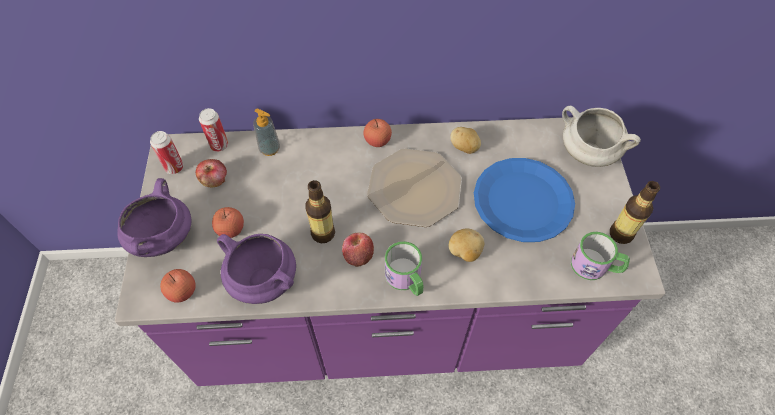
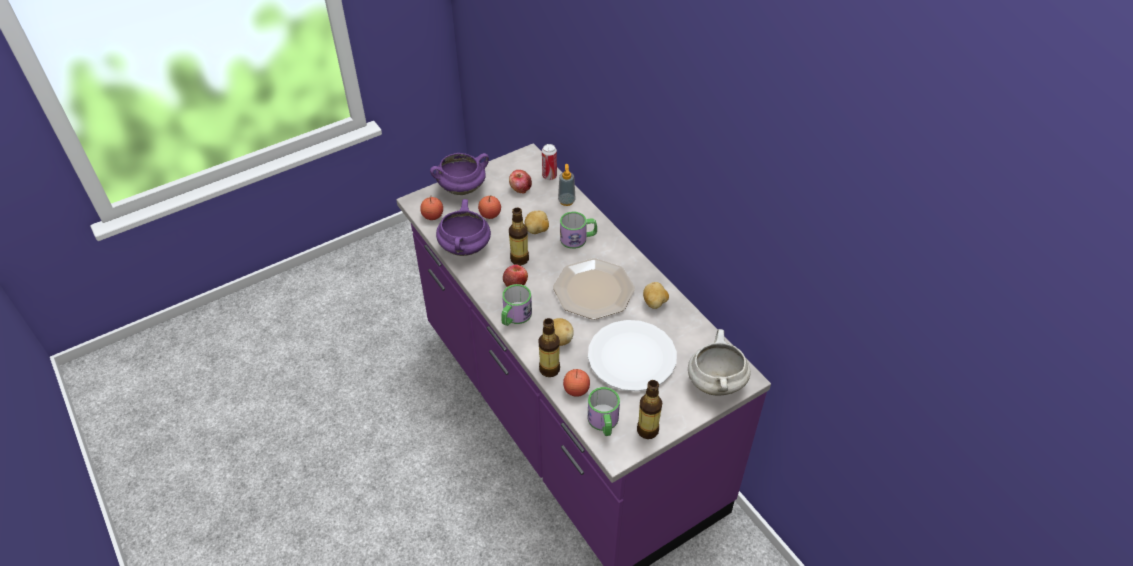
camera: 60 degrees right, 10 degrees down
can [150,131,184,174] -> none
apple [364,119,392,147] -> apple moved to [563,369,590,397]
blue plate [474,158,575,242] -> white plate [588,320,677,391]
none -> potato [525,211,549,234]
none -> bottle [538,318,560,377]
none -> mug [560,212,597,249]

